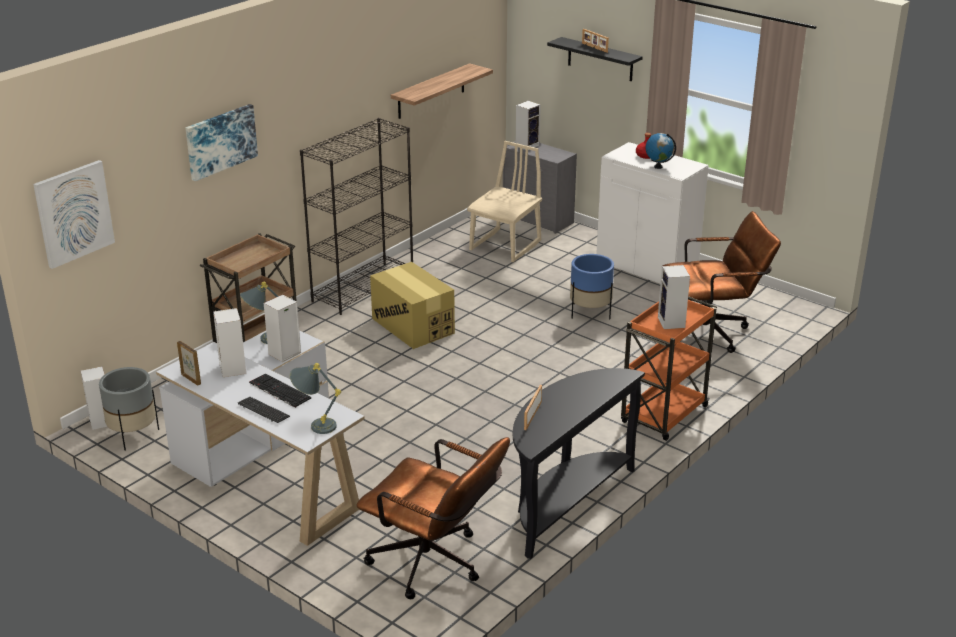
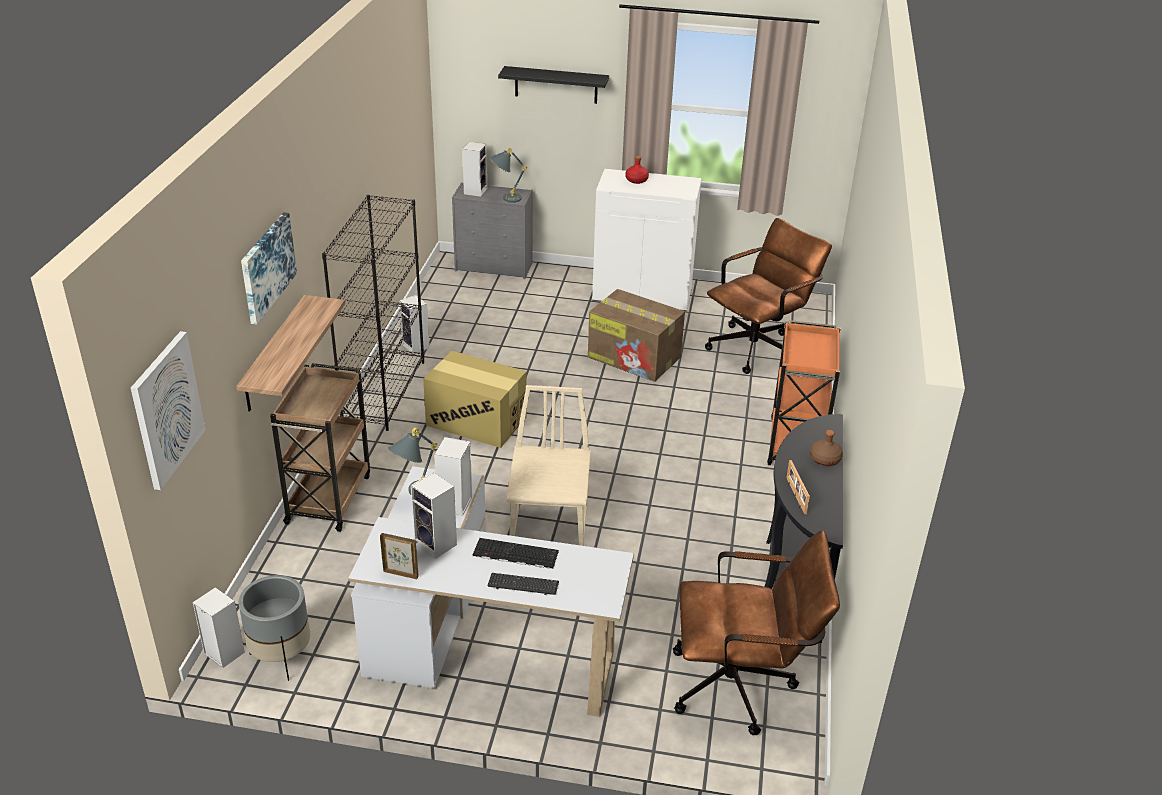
camera: 30 degrees left, 5 degrees up
grey table lamp [290,363,341,434] -> grey table lamp moved to [489,148,527,203]
shelf [391,63,493,119] -> shelf moved to [236,295,345,412]
beige chair [467,141,542,262] -> beige chair moved to [507,385,591,546]
blue planter [570,254,614,319] -> cardboard box [588,289,685,382]
picture frame [582,29,609,53] -> none
globe [646,133,676,169] -> none
speaker [658,265,690,329] -> speaker moved to [399,295,430,354]
none -> brown bottle [810,430,843,466]

